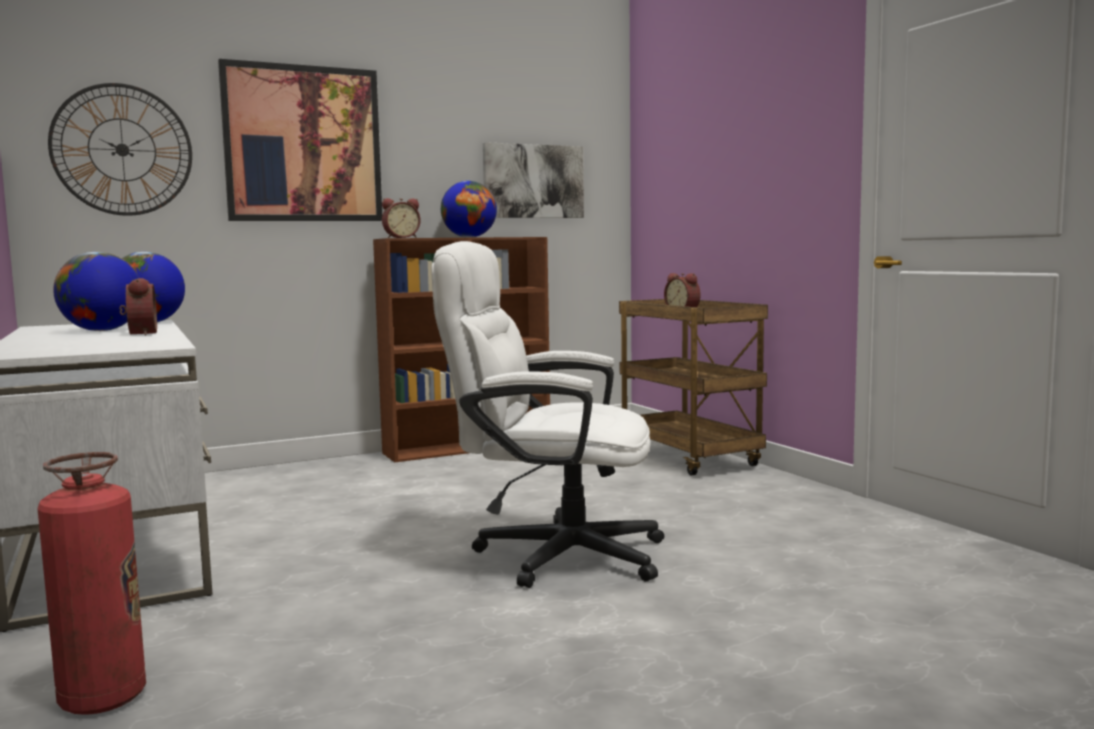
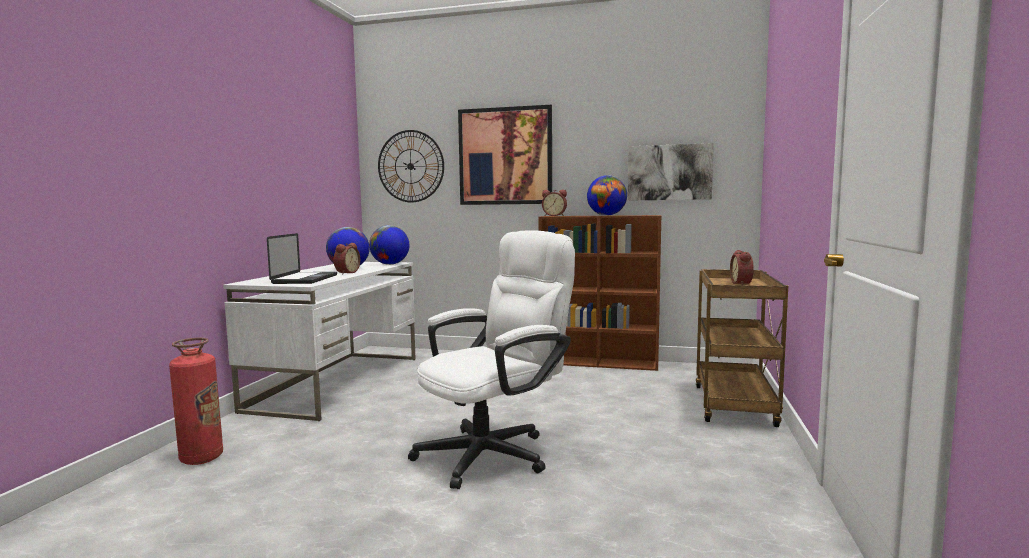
camera: 40 degrees right, 0 degrees up
white office chair [431,241,664,588] -> white office chair turned 90 degrees clockwise [408,230,575,489]
none -> laptop [267,233,337,284]

